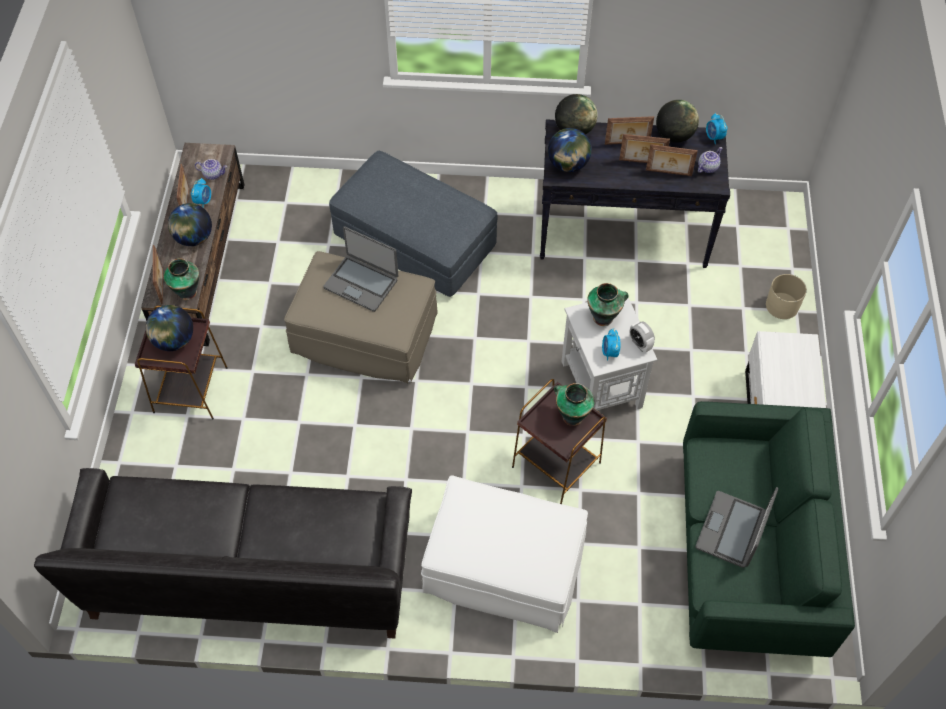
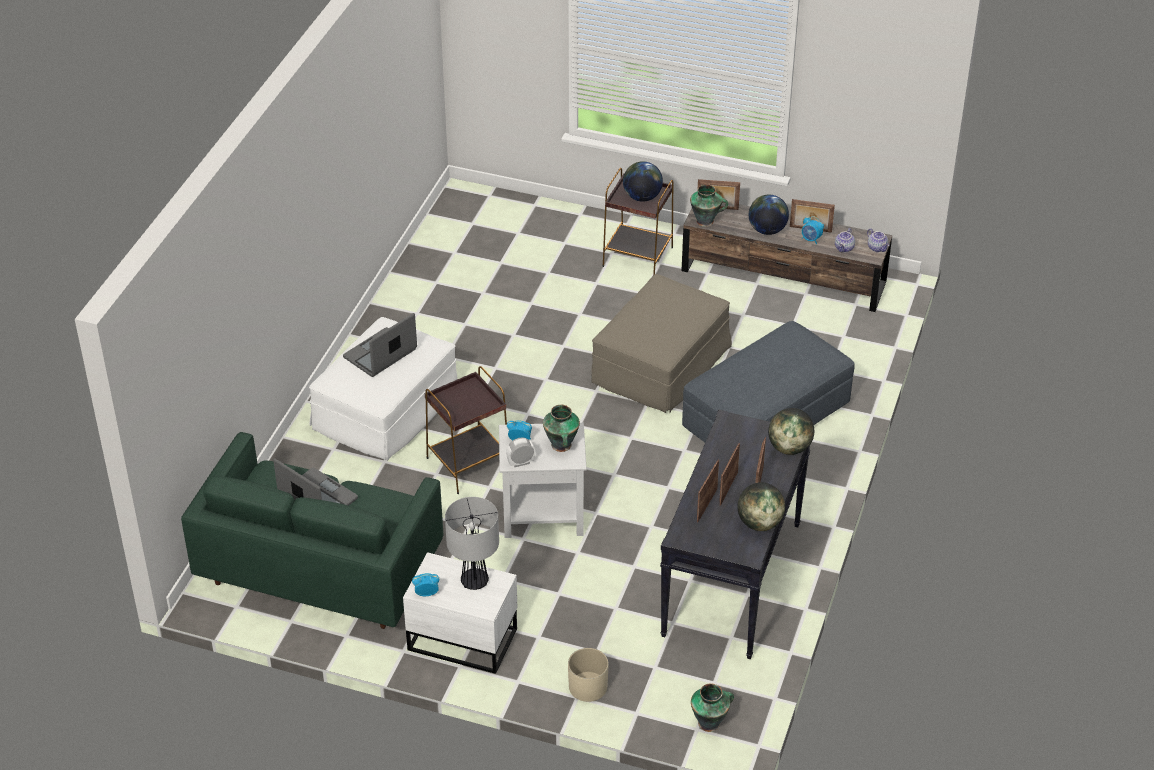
camera: 105 degrees right, 15 degrees down
black sofa [34,468,412,639] -> none
laptop [323,226,398,312] -> laptop moved to [343,313,417,377]
globe [548,128,592,172] -> none
vase [554,383,595,426] -> vase moved to [691,684,734,732]
teapot [698,147,722,173] -> teapot moved to [867,228,889,252]
alarm clock [706,113,728,144] -> alarm clock moved to [412,573,439,596]
none -> table lamp [445,497,499,590]

